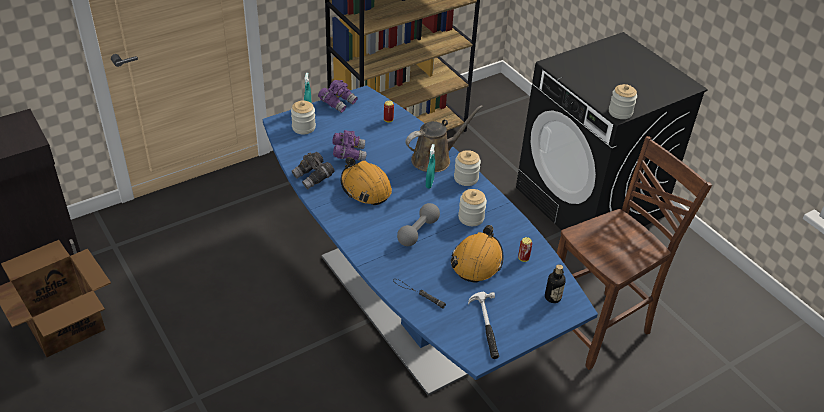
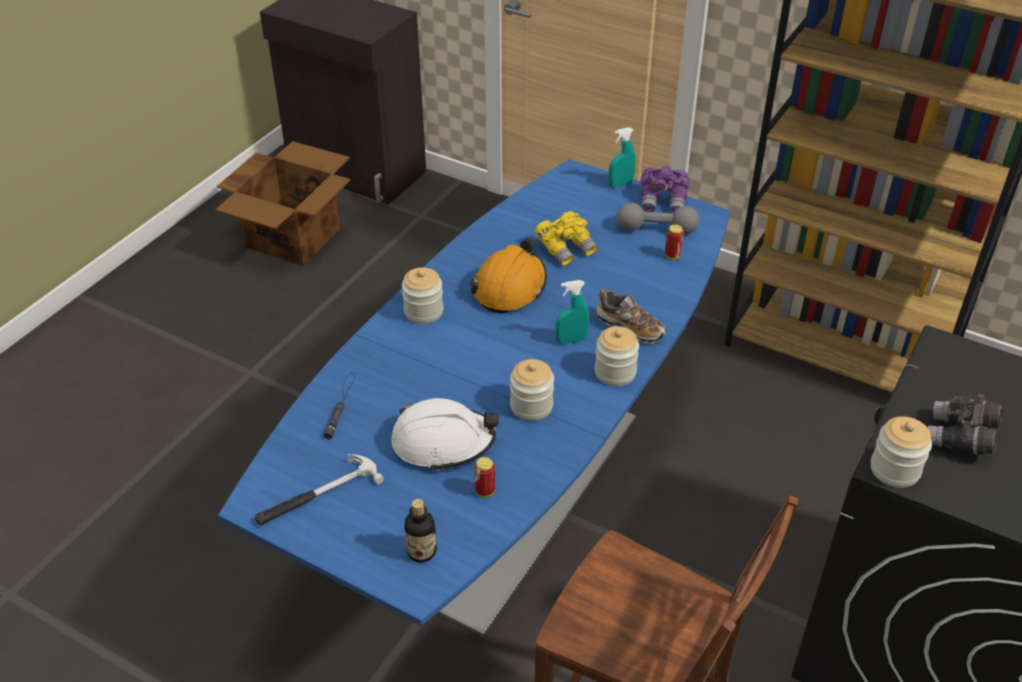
camera: 65 degrees right, 0 degrees up
jar [291,100,316,134] -> jar moved to [402,267,443,324]
grey binoculars [292,152,334,189] -> grey binoculars moved to [928,392,1003,455]
purple binoculars [332,130,366,161] -> yellow binoculars [535,211,598,266]
grey dumbbell [397,203,440,246] -> grey dumbbell moved to [617,202,699,234]
brown watering can [405,105,483,172] -> shoe [596,289,666,344]
orange hard hat [450,225,504,283] -> white hard hat [391,398,499,471]

